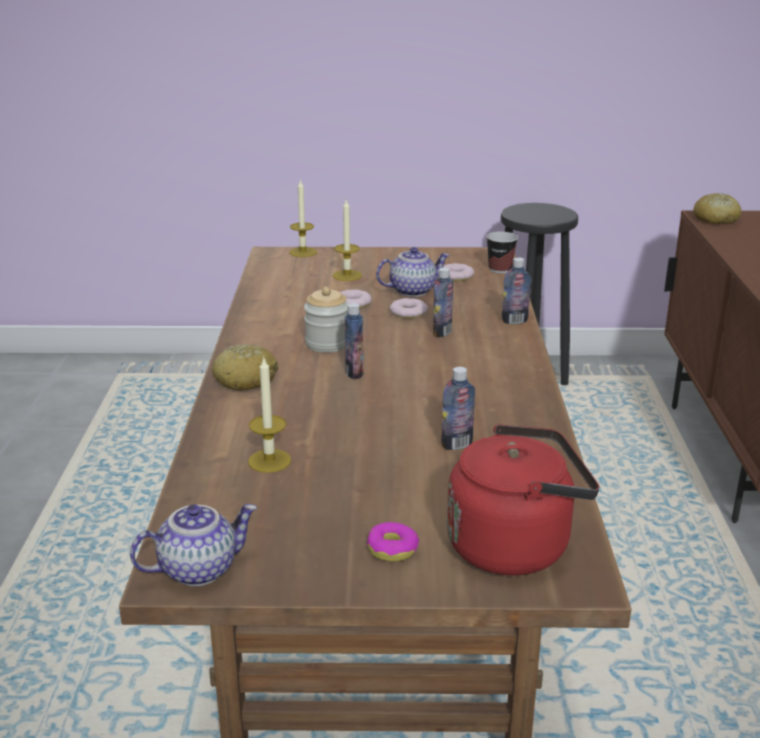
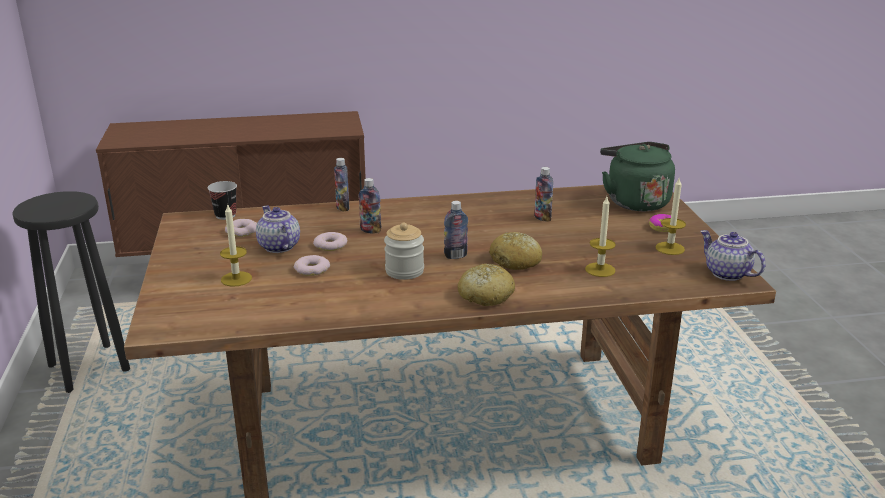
camera: 100 degrees left, 0 degrees up
candle [289,179,317,257] -> candle moved to [656,178,686,255]
red kettle [447,424,599,576] -> green kettle [600,142,675,211]
bread [693,193,741,224] -> bread moved to [489,232,542,270]

